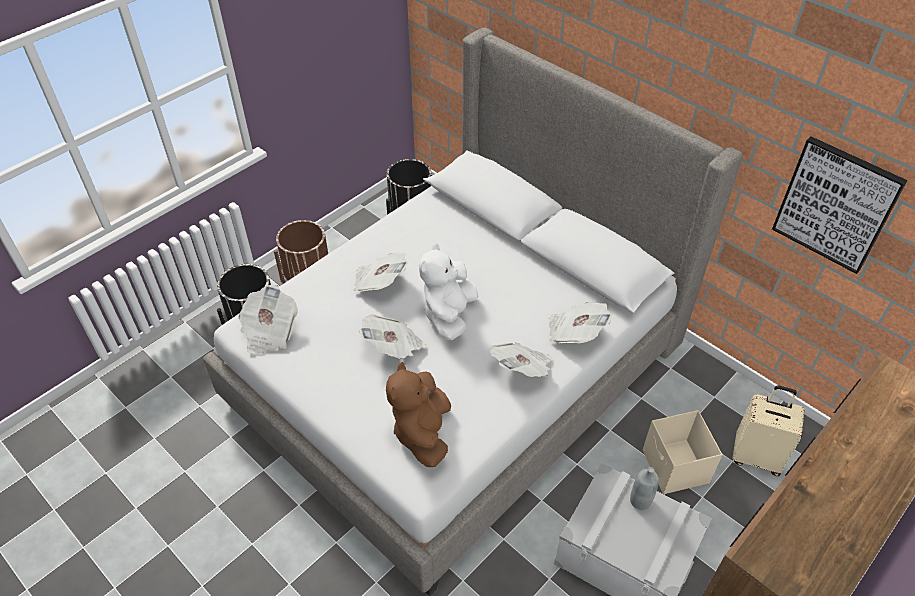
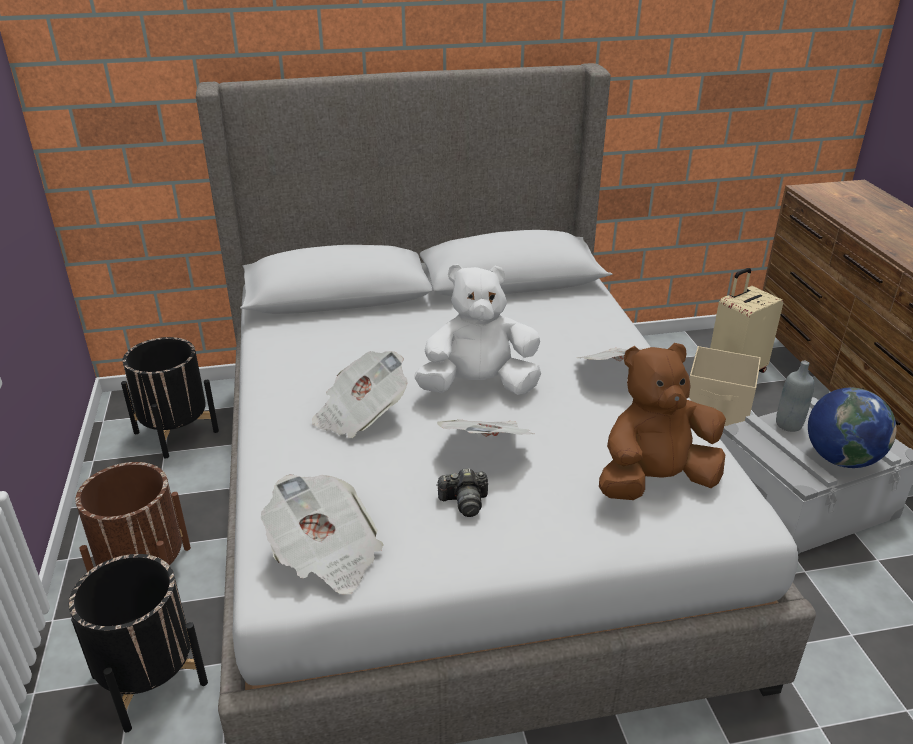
camera: 55 degrees left, 15 degrees down
brown plush toy [386,362,451,467] -> brown plush toy turned 120 degrees clockwise [599,343,726,500]
white plush toy [419,243,478,340] -> white plush toy turned 120 degrees clockwise [414,264,541,395]
newspaper [549,302,612,343] -> none
picture [772,136,907,274] -> none
none -> camera [436,468,488,517]
none -> globe [808,388,896,468]

